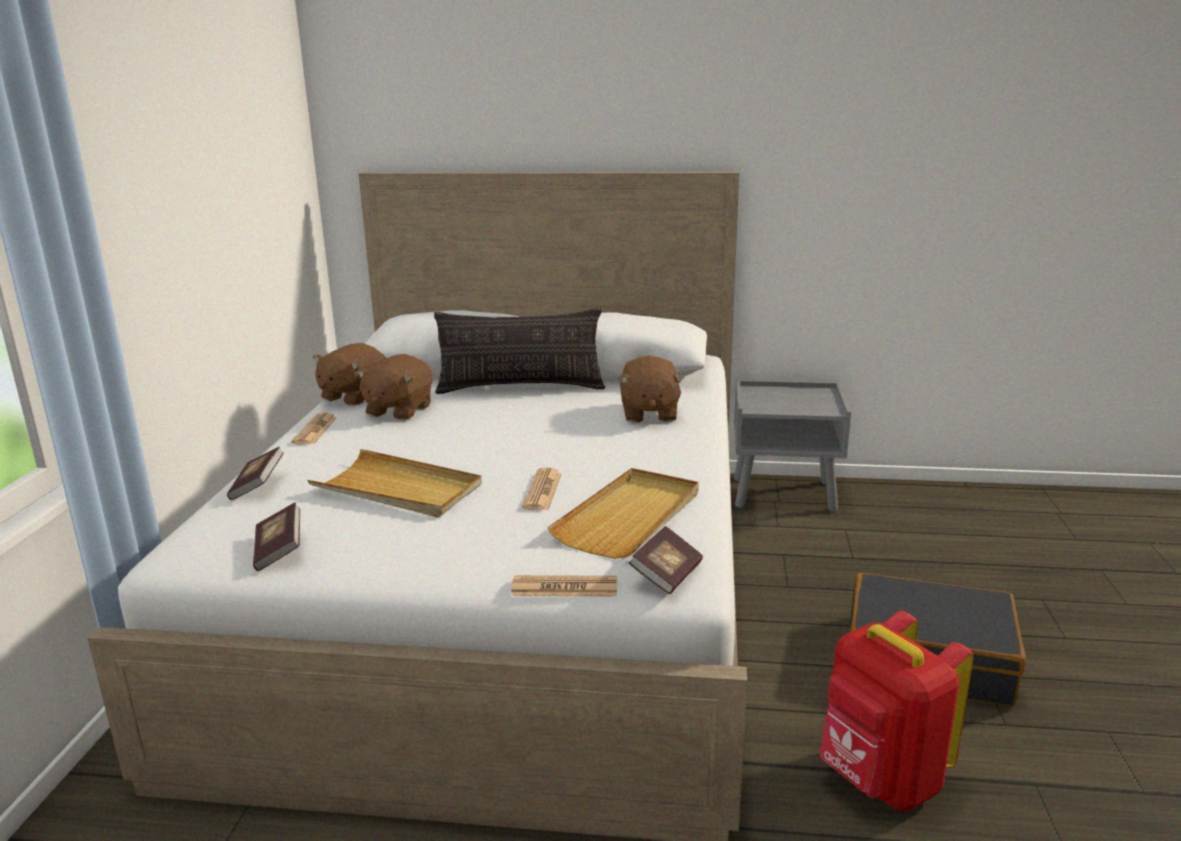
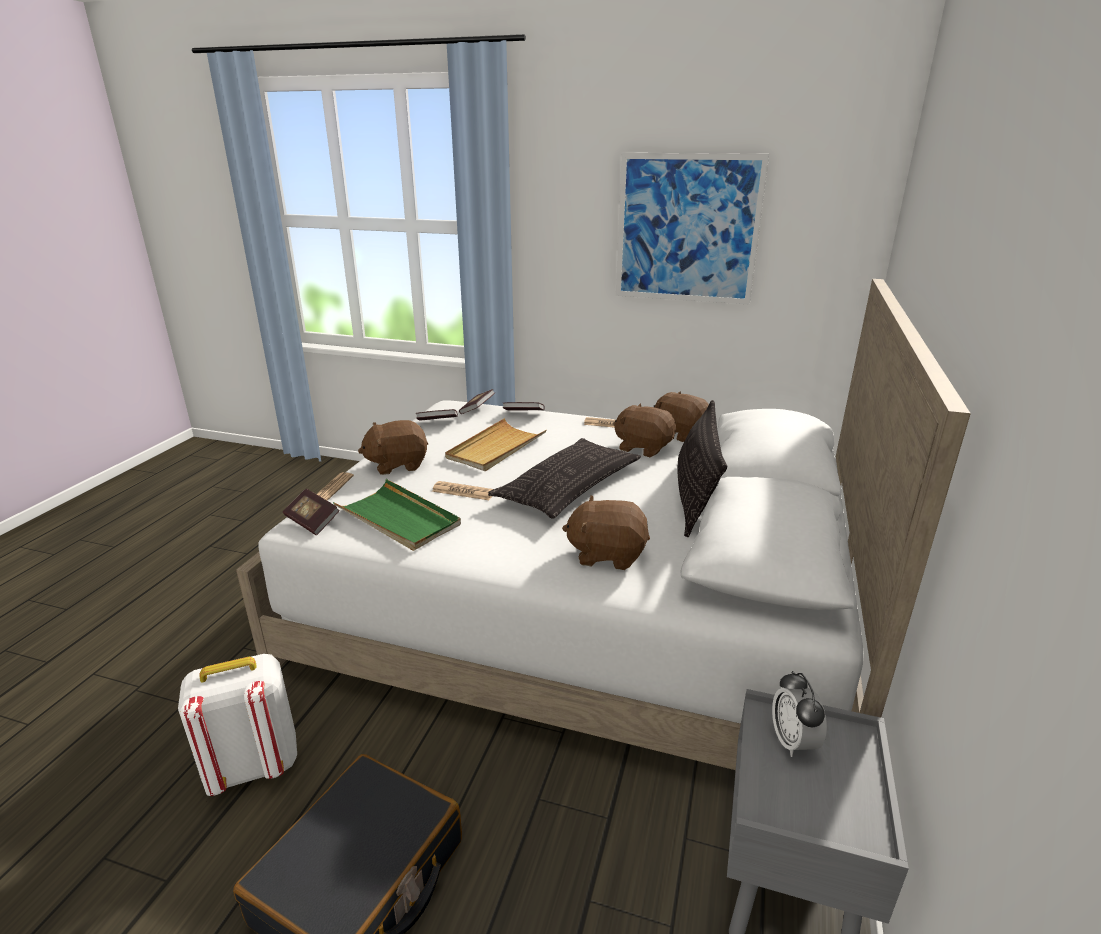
camera: 100 degrees right, 5 degrees up
beige tray [548,468,699,559] -> green tray [333,479,461,551]
red backpack [820,611,974,811] -> white backpack [178,654,297,796]
none -> brown plush toy [358,420,428,475]
none -> book [459,389,495,414]
none -> pillow [488,438,641,519]
none -> picture [616,153,769,305]
none -> alarm clock [772,671,827,757]

